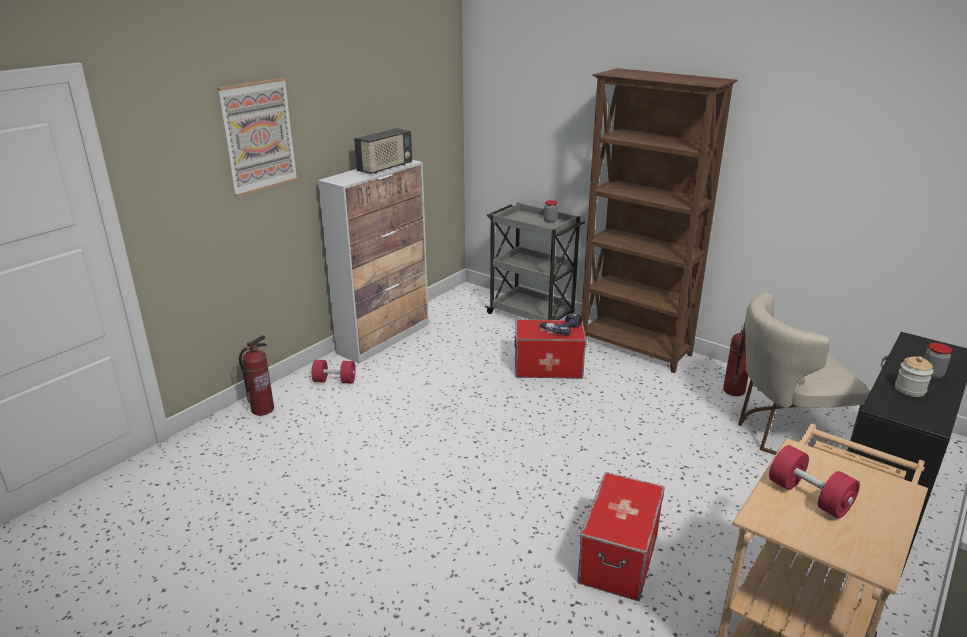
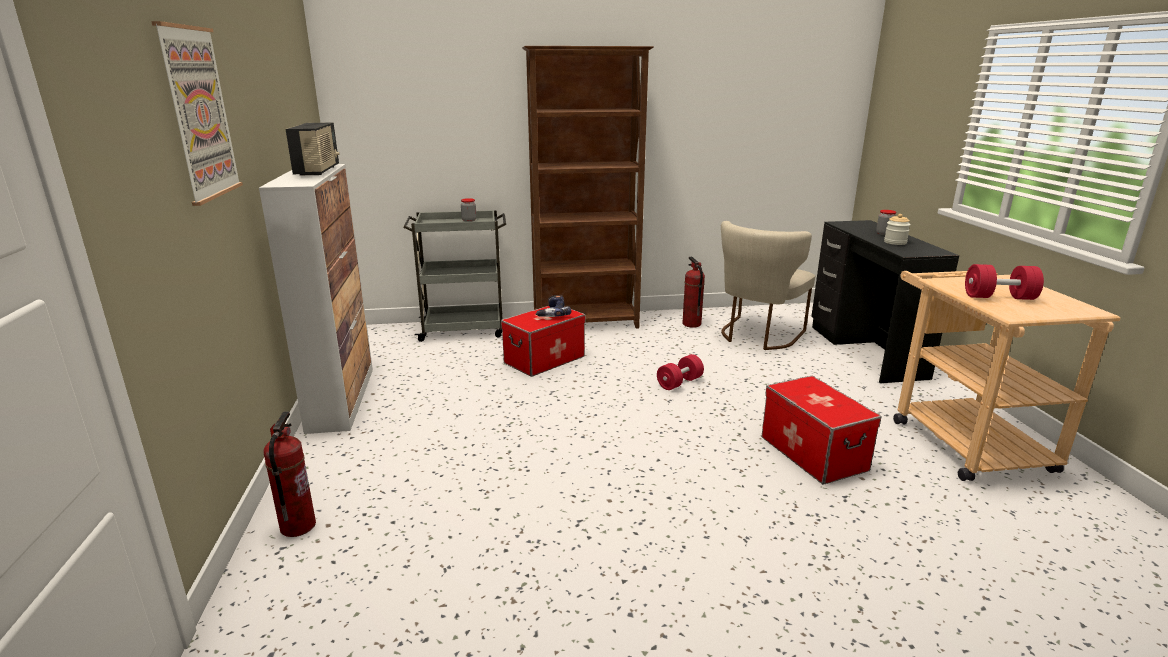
camera: 45 degrees left, 5 degrees down
red dumbbell [312,360,356,384] -> red dumbbell moved to [657,354,704,390]

